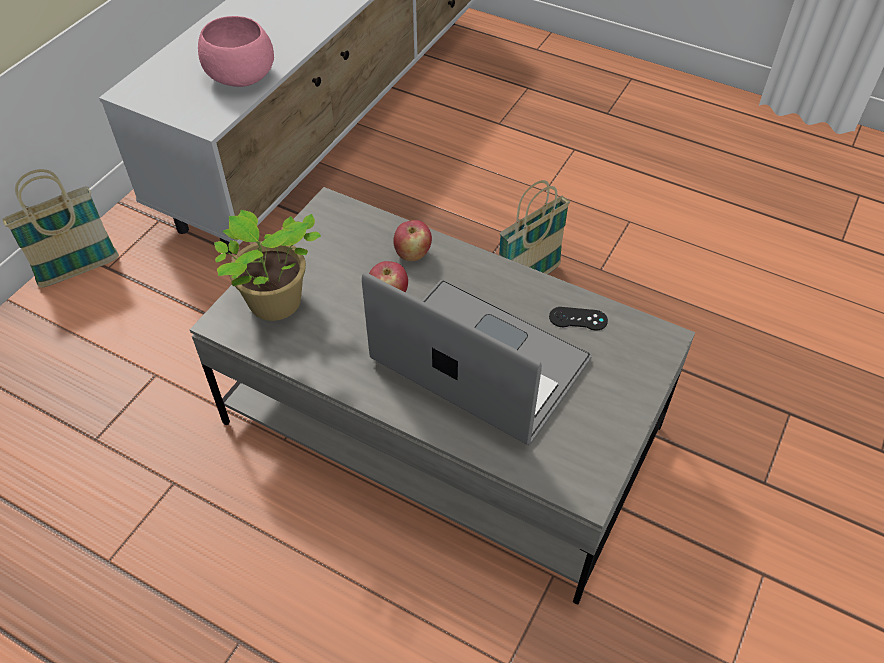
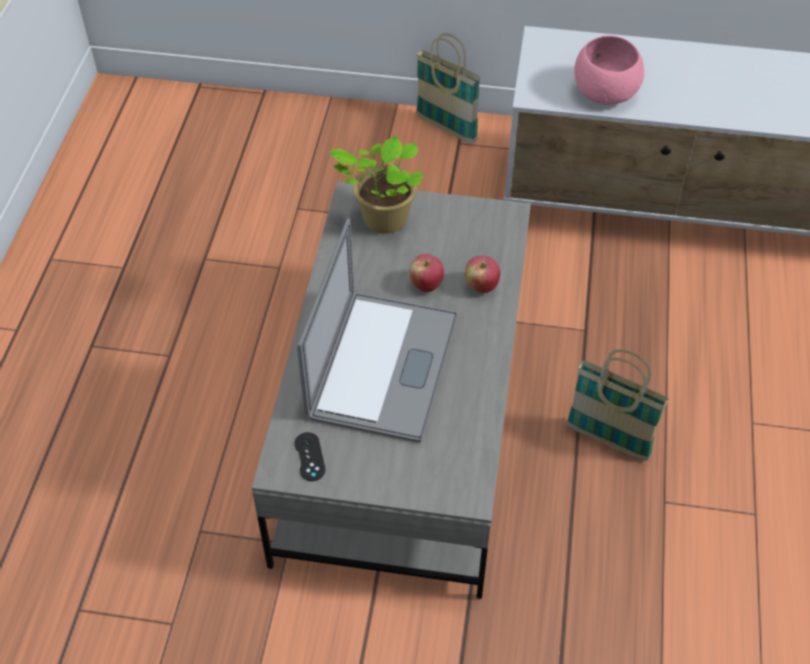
camera: 70 degrees right, 0 degrees up
black game controller [549,307,608,331] -> black game controller moved to [294,432,325,481]

